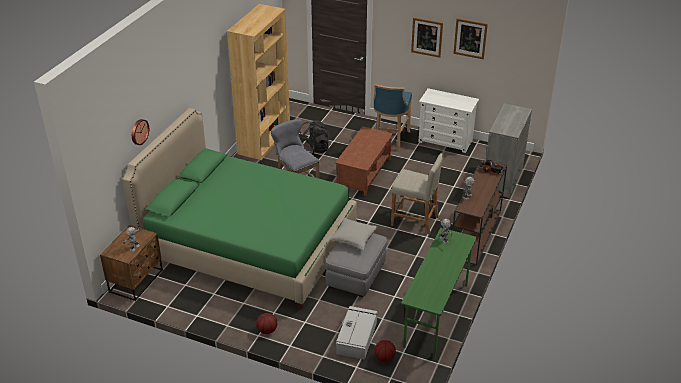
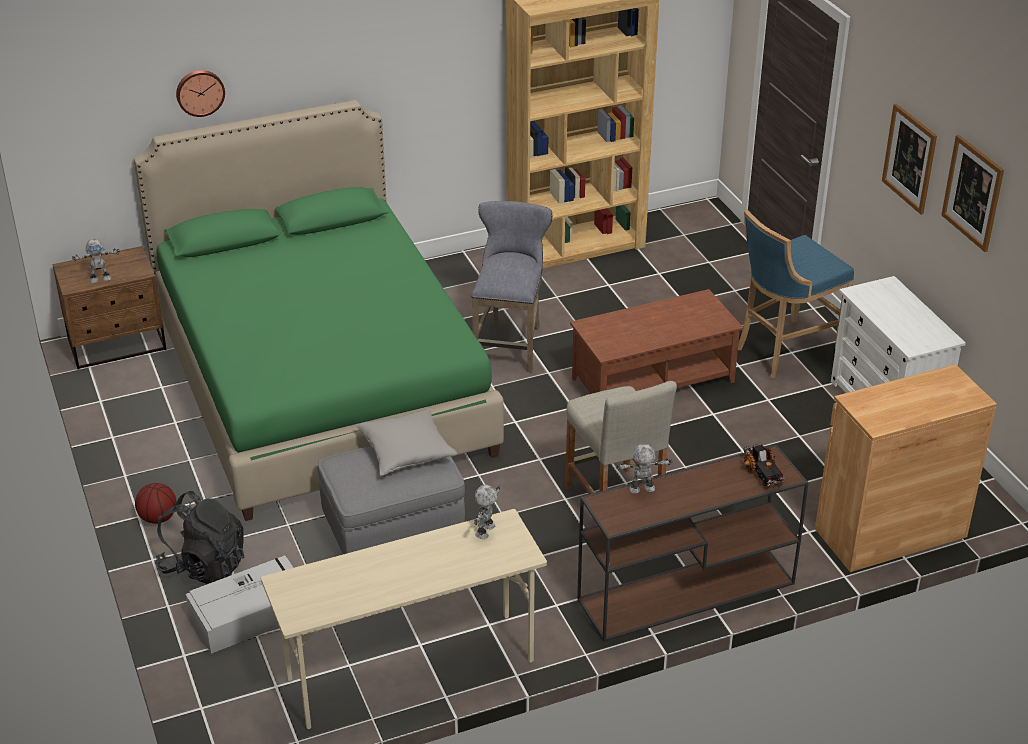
camera: 45 degrees right, 0 degrees up
black backpack [299,120,330,154] -> black backpack moved to [156,491,245,584]
basketball [374,340,396,362] -> none
green desk [401,228,477,357] -> beige desk [261,509,547,729]
grey cabinet [486,103,532,198] -> brown cabinet [815,364,997,572]

